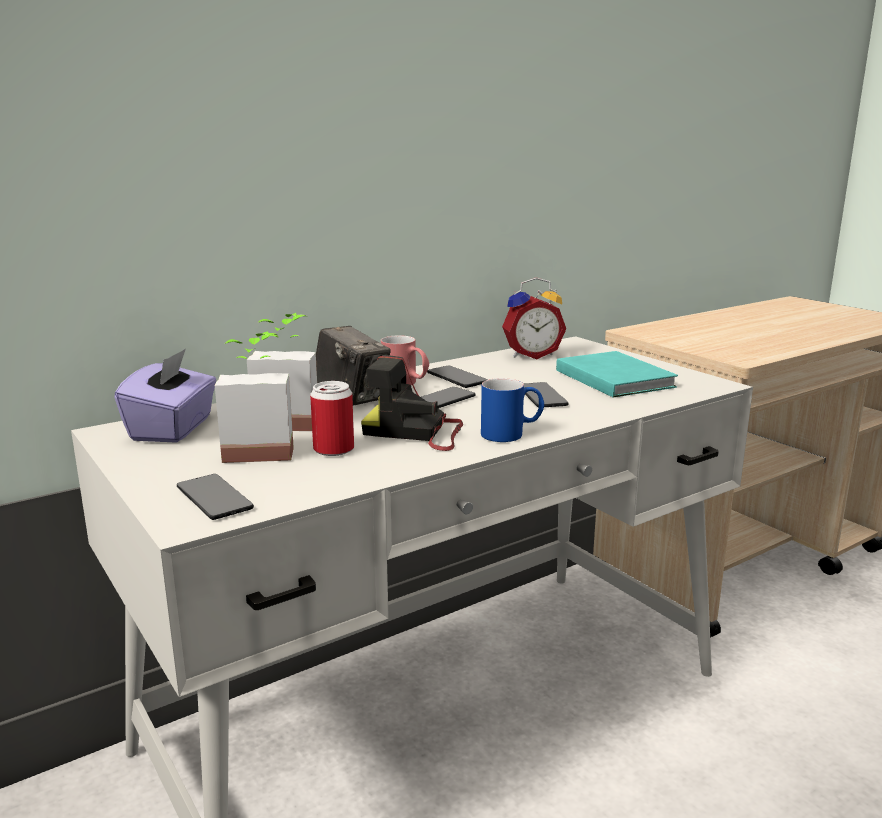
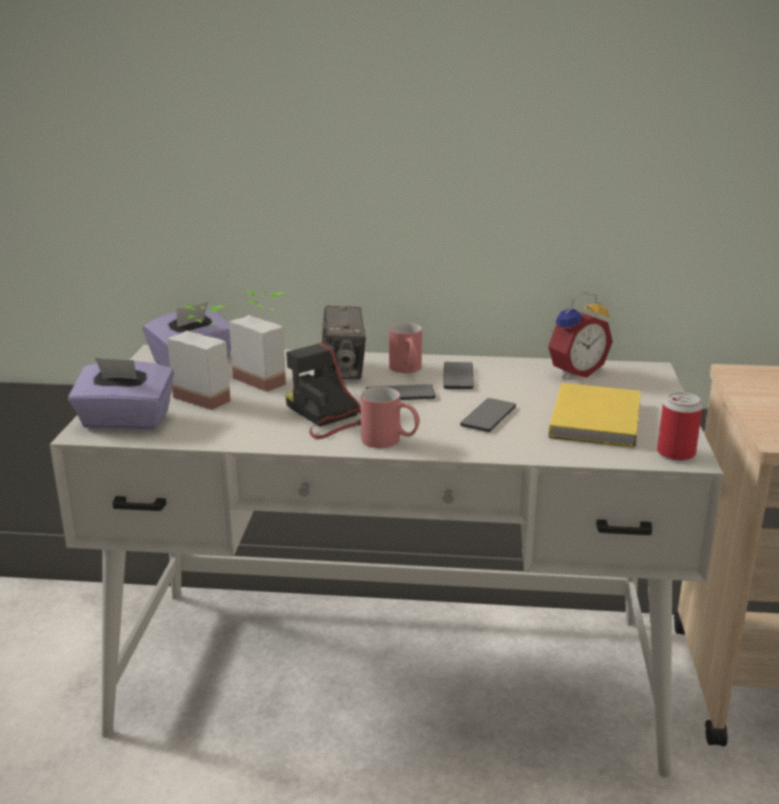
camera: 40 degrees right, 5 degrees up
phone [177,474,254,520] -> purple tissue box [68,358,174,430]
can [310,381,354,456] -> can moved to [657,392,703,461]
blue mug [481,378,544,442] -> red mug [361,387,420,448]
alarm clock [502,277,566,359] -> alarm clock turned 60 degrees counterclockwise [548,292,613,378]
turquoise book [556,351,678,398] -> yellow book [549,383,641,448]

